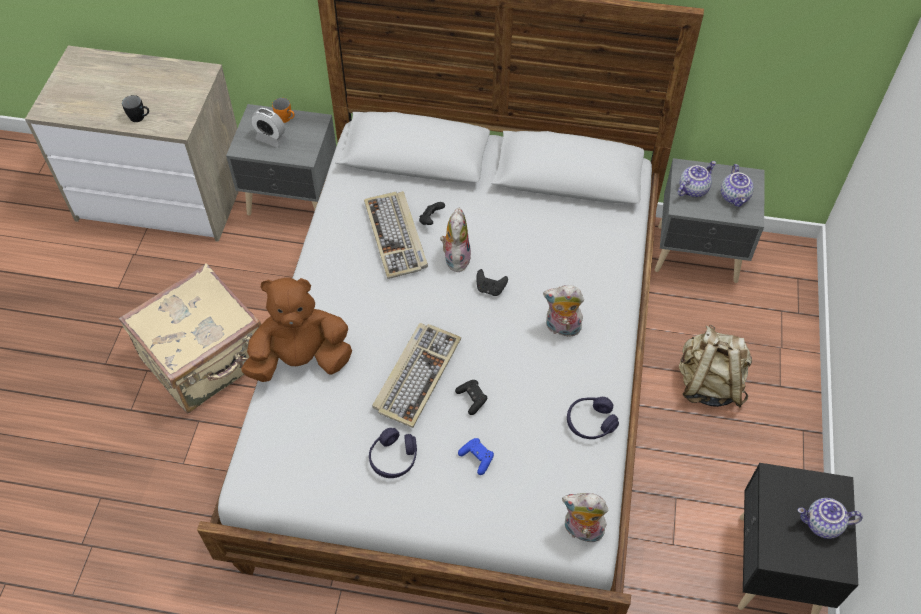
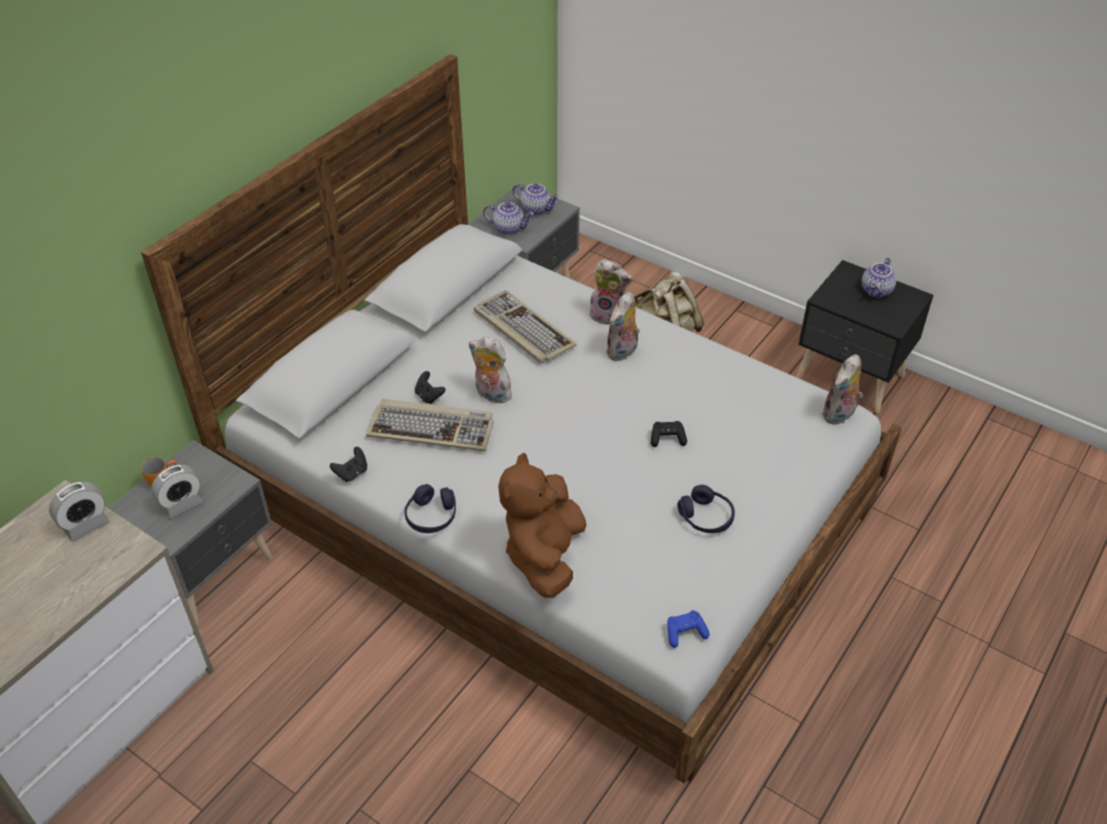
camera: 65 degrees left, 10 degrees down
beige suitcase [119,263,261,414] -> none
black mug [122,95,149,122] -> none
keyboard [372,323,461,428] -> keyboard moved to [474,290,577,363]
blue game controller [458,438,494,475] -> blue game controller moved to [667,610,709,648]
black game controller [476,269,508,296] -> black game controller moved to [330,447,367,482]
purple headphones [567,397,619,439] -> purple headphones moved to [404,484,456,533]
teapot [677,161,716,197] -> teapot turned 120 degrees clockwise [483,202,534,235]
none -> alarm clock [49,482,109,542]
none -> plush toy [589,259,633,325]

